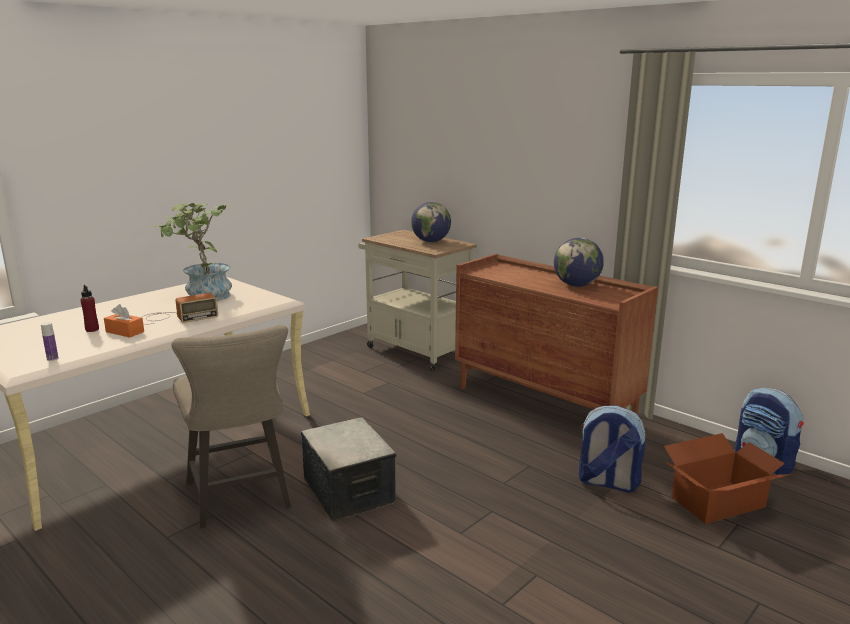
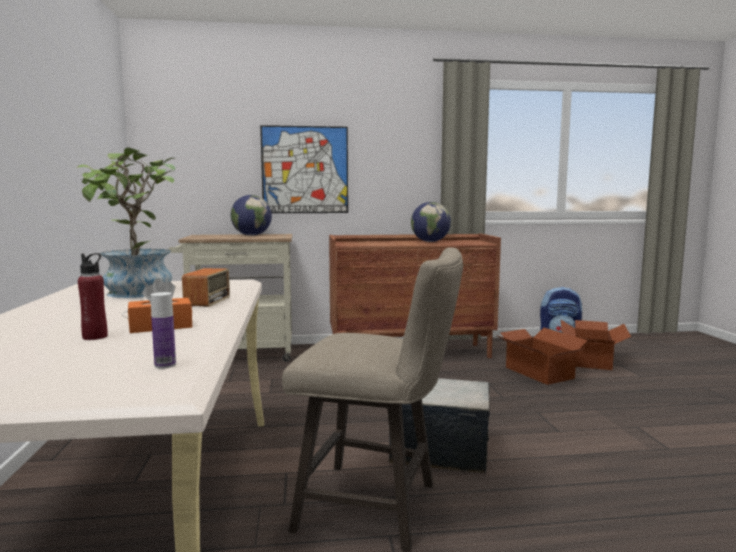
camera: 50 degrees left, 10 degrees down
backpack [579,406,645,493] -> cardboard box [496,328,588,385]
none -> picture [260,125,348,213]

